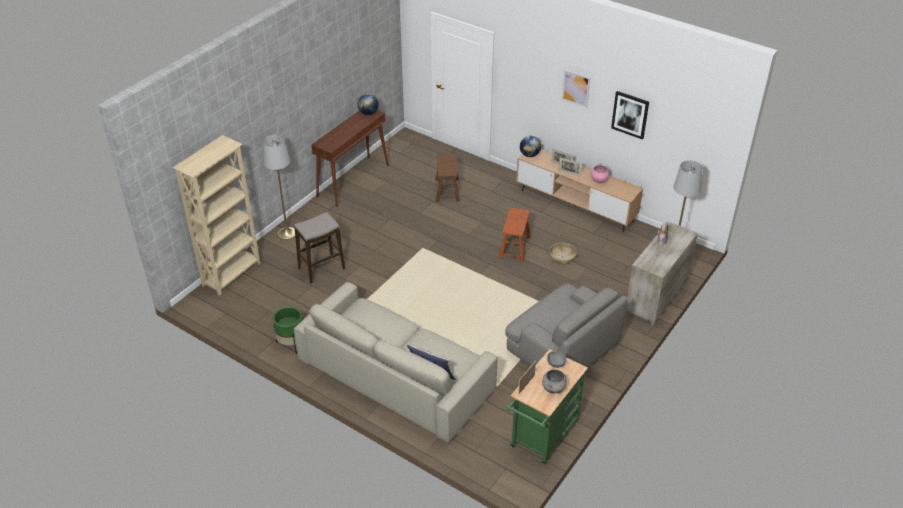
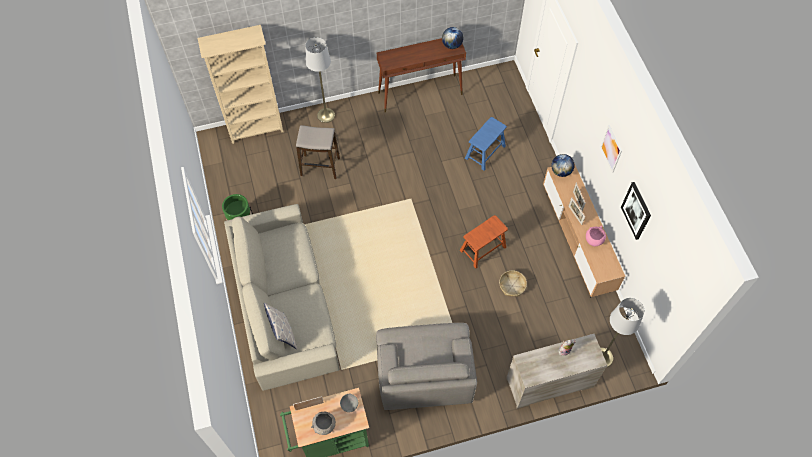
camera: 40 degrees right, 20 degrees up
brown stool [435,154,460,202] -> blue stool [465,117,507,170]

